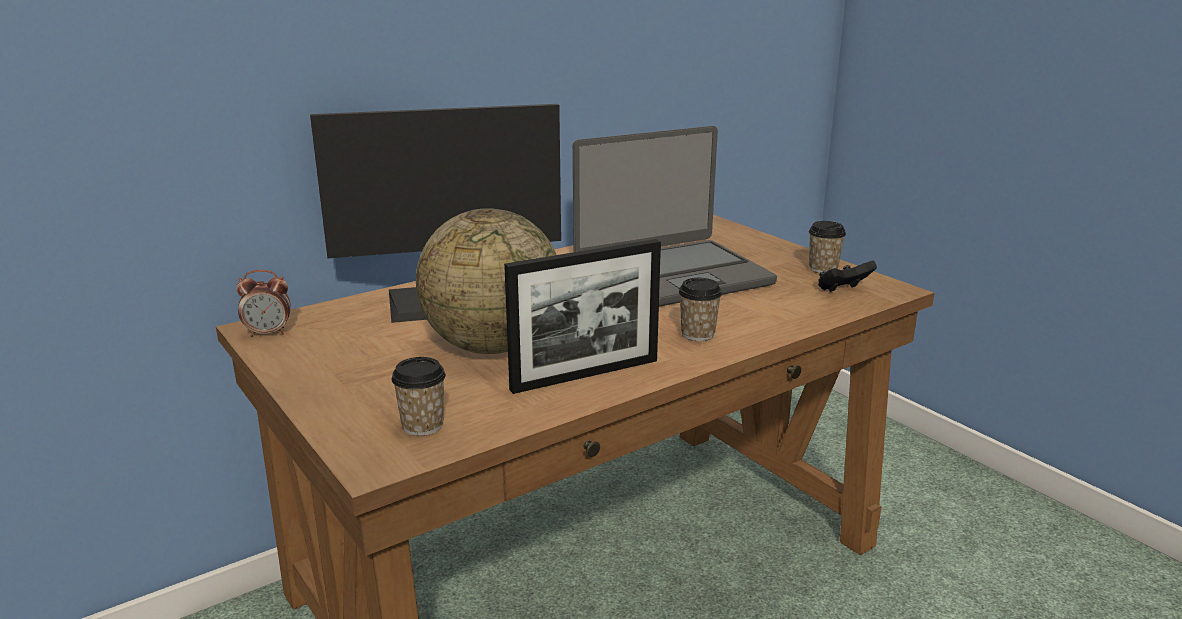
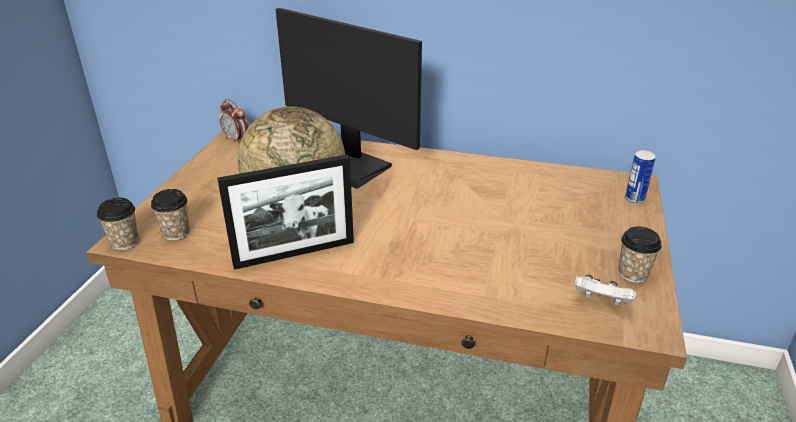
camera: 50 degrees right, 10 degrees up
picture frame [504,239,661,394] -> picture frame turned 45 degrees counterclockwise [217,154,354,270]
laptop [573,126,777,307] -> none
cup [678,278,722,341] -> cup moved to [97,198,139,250]
black game controller [818,261,877,292] -> white game controller [574,274,637,306]
none -> can [625,150,656,204]

